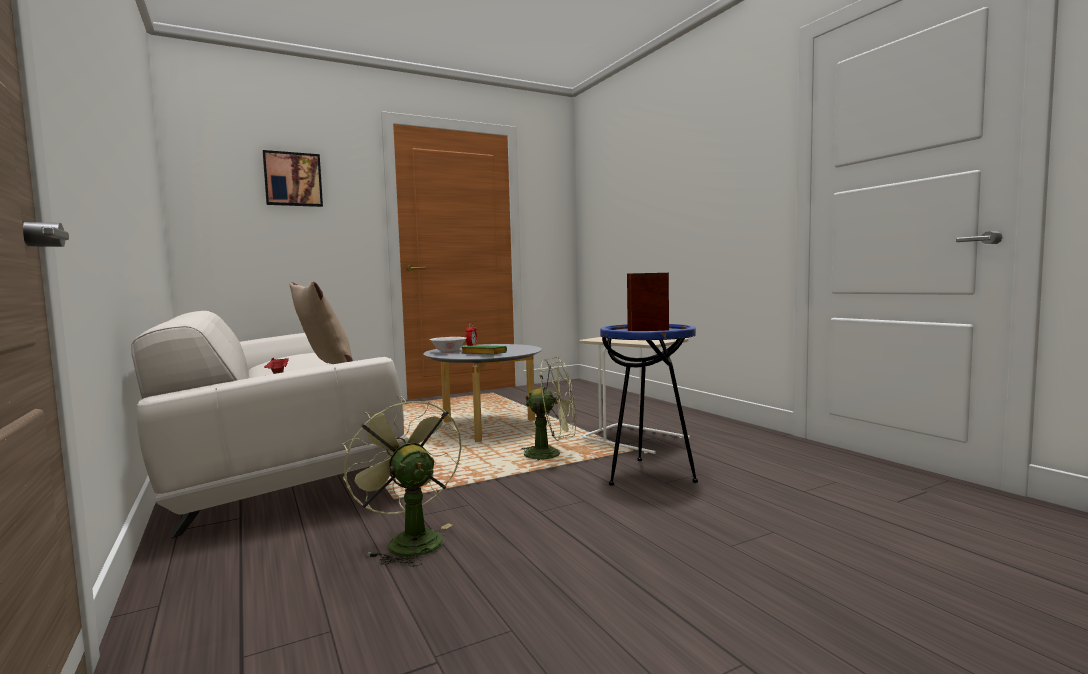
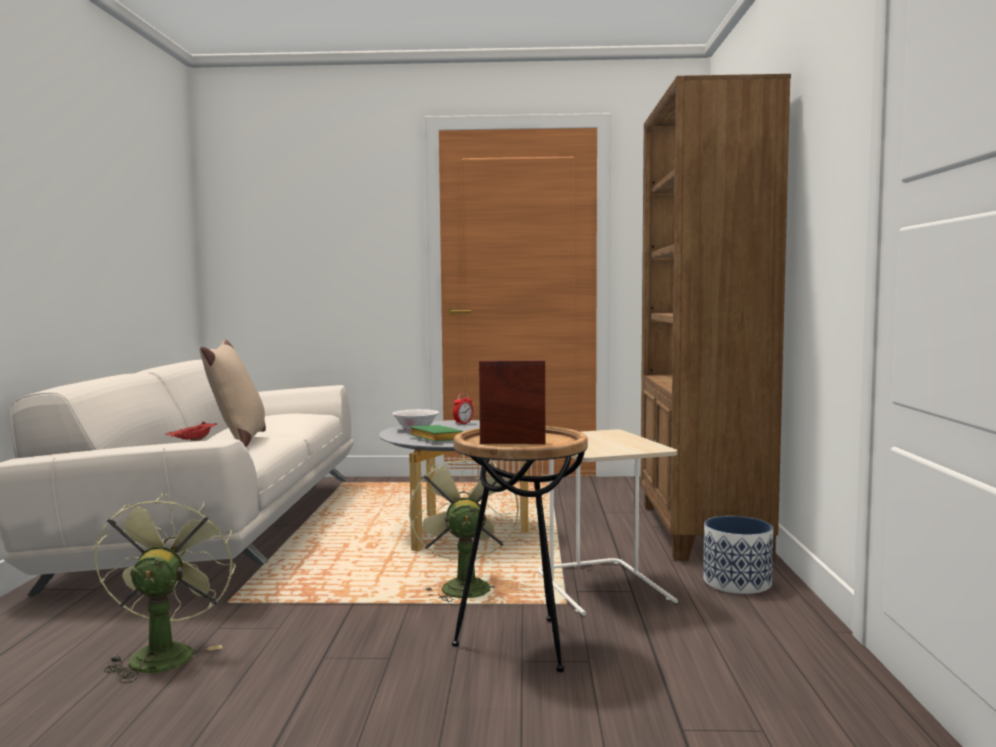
camera: 30 degrees right, 0 degrees up
picture [263,150,323,207] -> none
green fan [521,357,576,460] -> green fan turned 135 degrees counterclockwise [409,454,519,606]
blue side table [600,324,698,486] -> brown side table [452,426,588,672]
none -> brown bookcase [641,74,791,561]
none -> planter [703,516,773,594]

